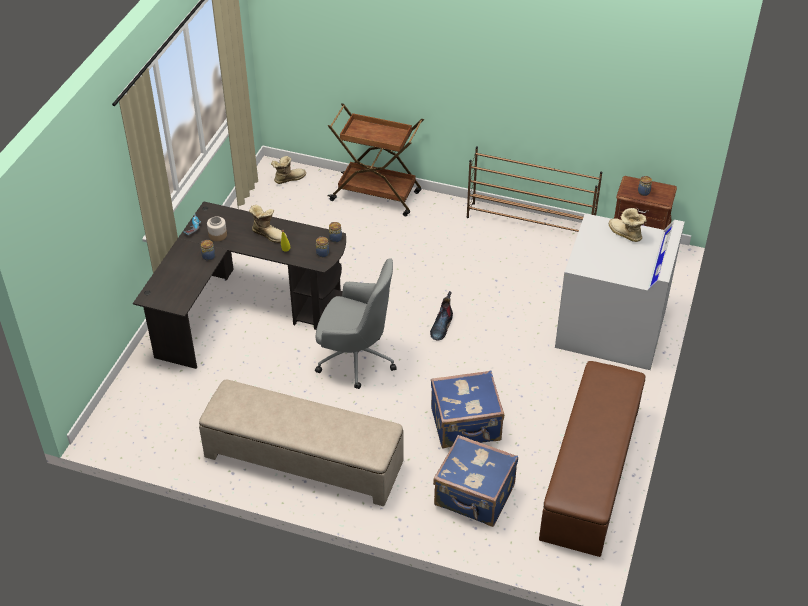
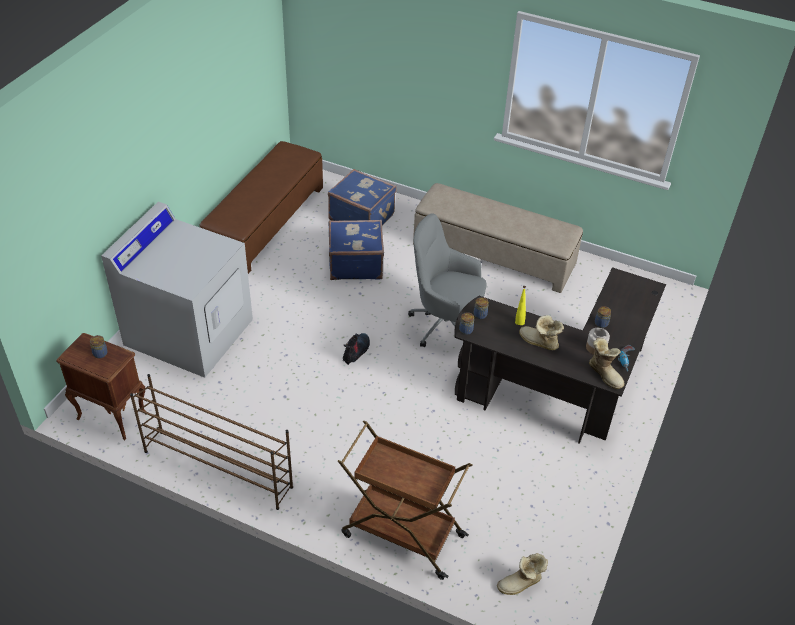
camera: 175 degrees left, 0 degrees up
boot [609,208,646,242] -> boot moved to [589,338,625,390]

